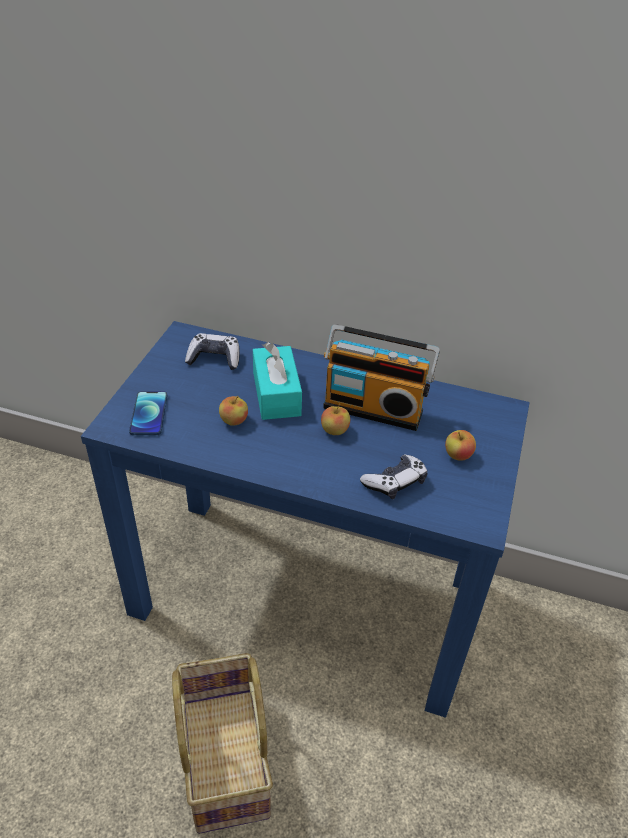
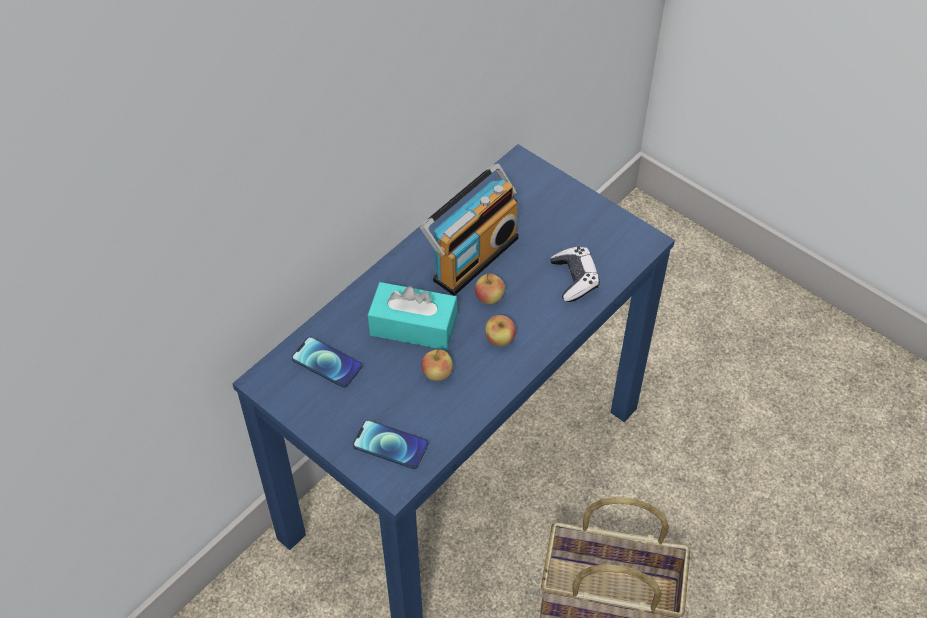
camera: 65 degrees left, 10 degrees up
game controller [185,333,240,370] -> phone [291,336,362,388]
apple [445,430,476,461] -> apple moved to [485,315,516,346]

